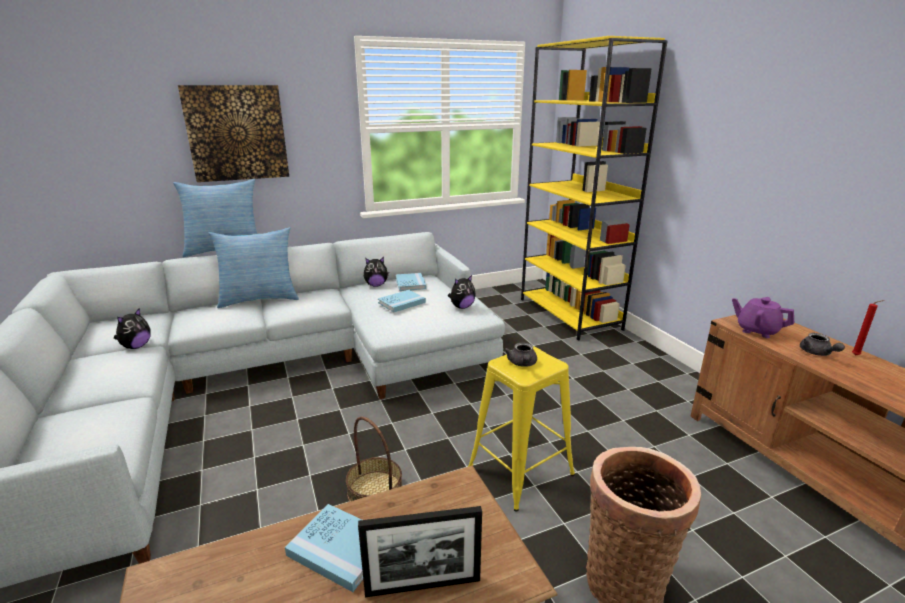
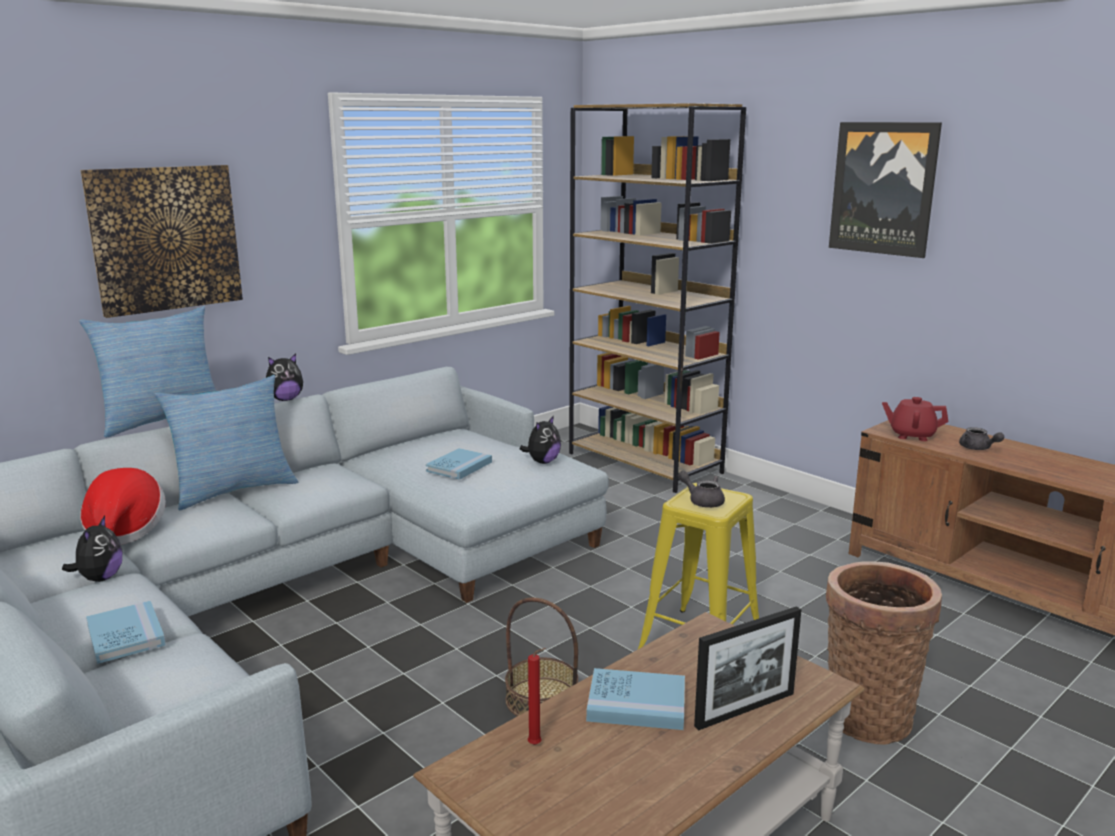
camera: 20 degrees left, 5 degrees down
plush toy [364,257,389,287] -> plush toy moved to [266,354,303,401]
blue book [396,273,426,291] -> blue book moved to [86,601,166,664]
grey teapot [504,342,537,367] -> grey teapot turned 150 degrees clockwise [678,470,725,508]
yellow bookcase [521,36,668,341] -> brown bookcase [569,103,746,493]
purple teapot [732,297,794,338] -> red teapot [882,397,948,441]
red candle [852,300,884,356] -> red candle moved to [528,648,546,745]
none -> hat [80,468,166,545]
none -> picture [829,122,942,258]

